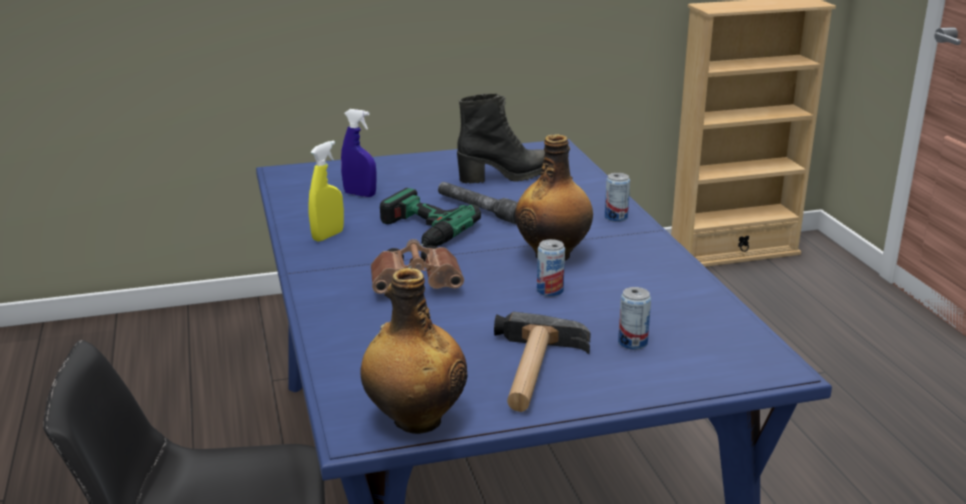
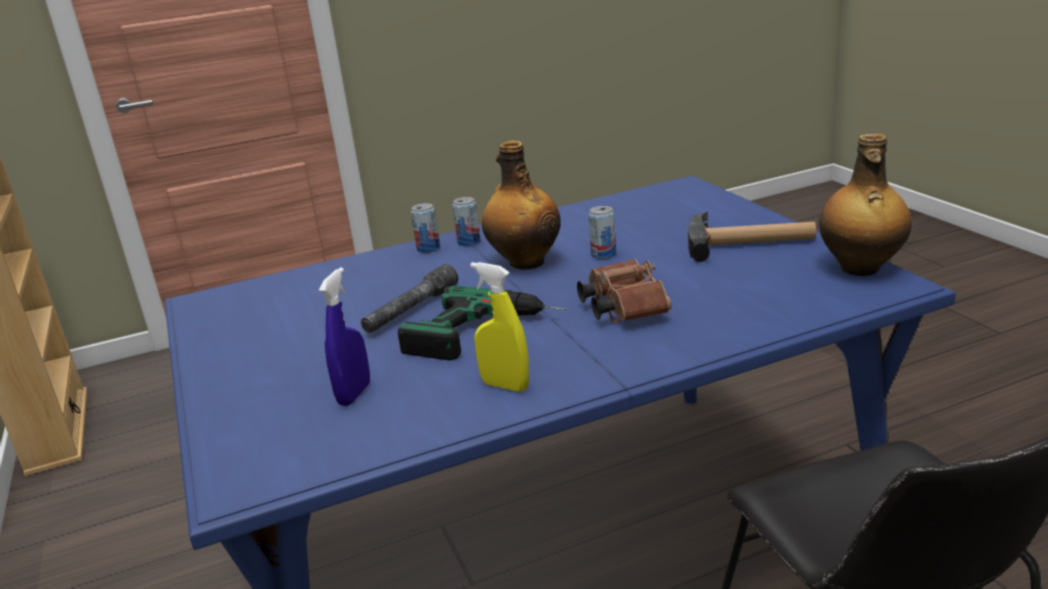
camera: 95 degrees left, 0 degrees up
black boot [457,93,545,184] -> none
can [618,287,651,350] -> can moved to [452,197,481,246]

